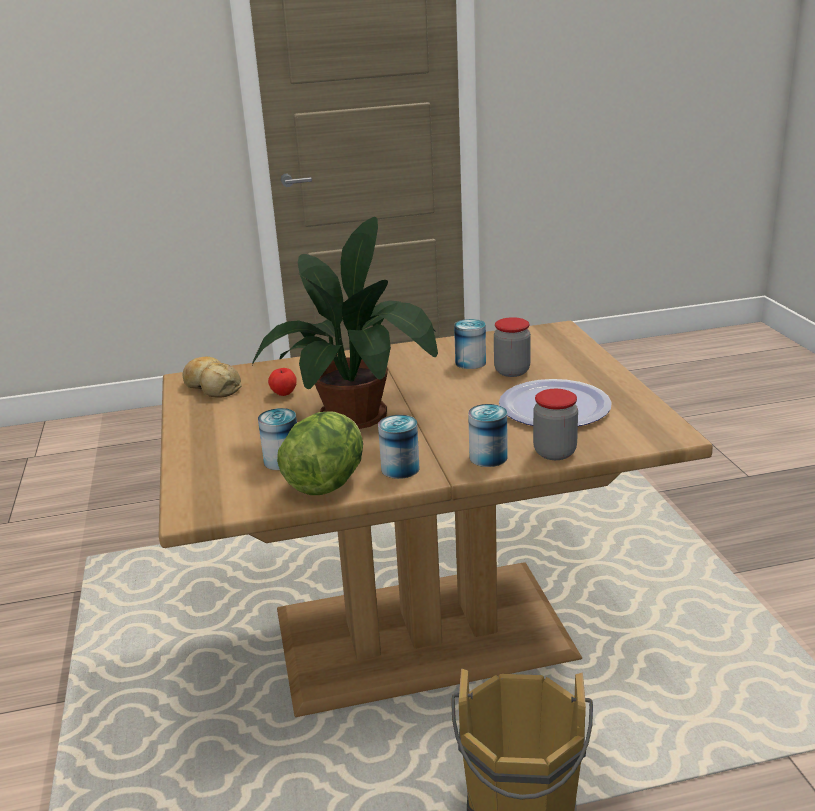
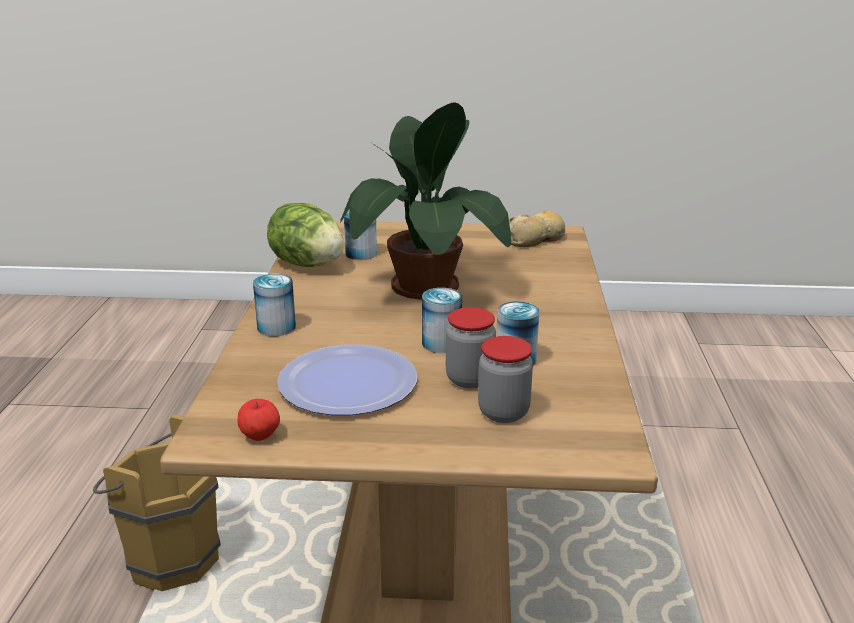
camera: 105 degrees right, 0 degrees up
apple [268,368,296,396] -> apple moved to [237,399,280,441]
can [378,415,419,479] -> can moved to [422,288,462,353]
jar [533,389,578,460] -> jar moved to [478,336,533,423]

